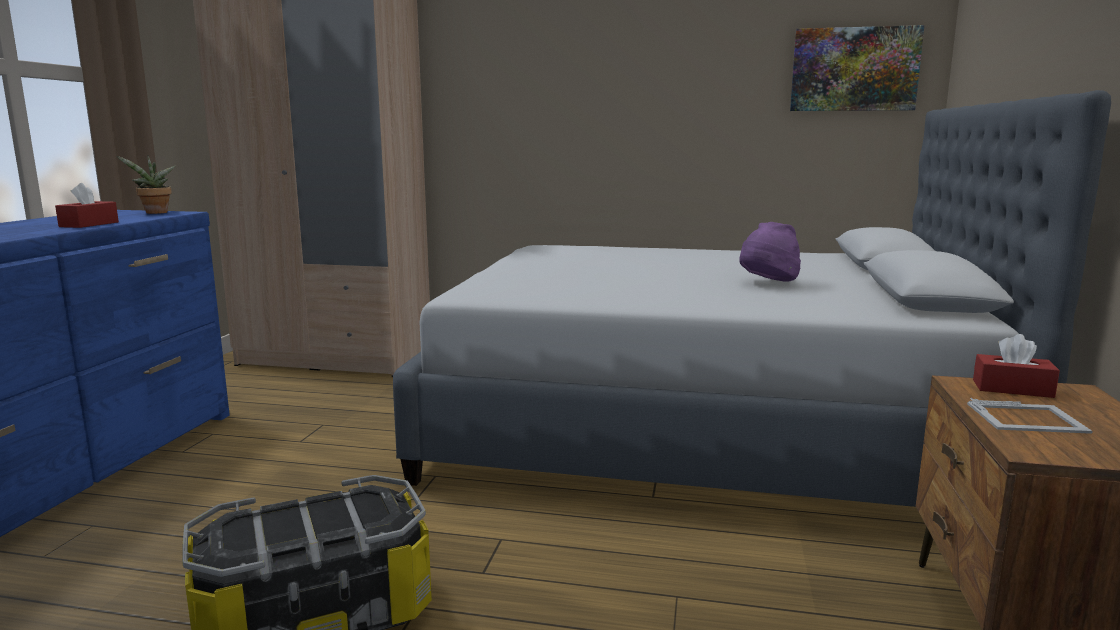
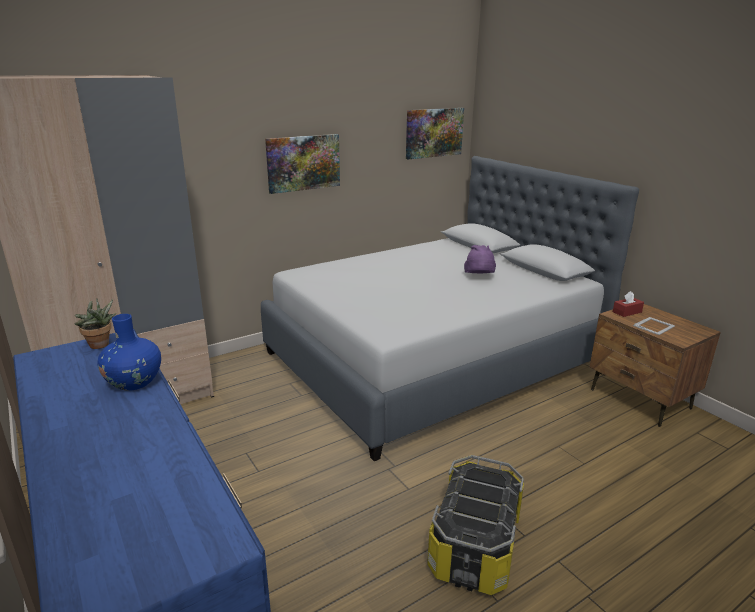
camera: 45 degrees left, 10 degrees up
red tissue box [55,183,119,228] -> blue vase [97,314,161,391]
none -> picture [265,134,340,194]

